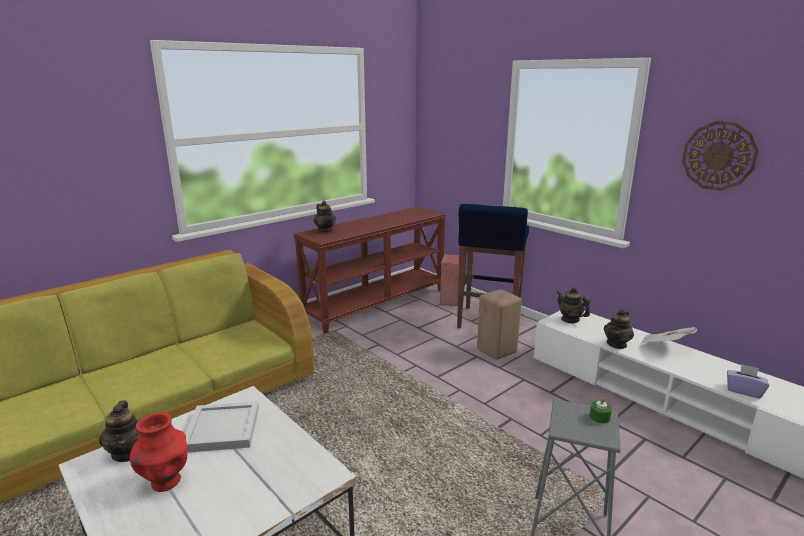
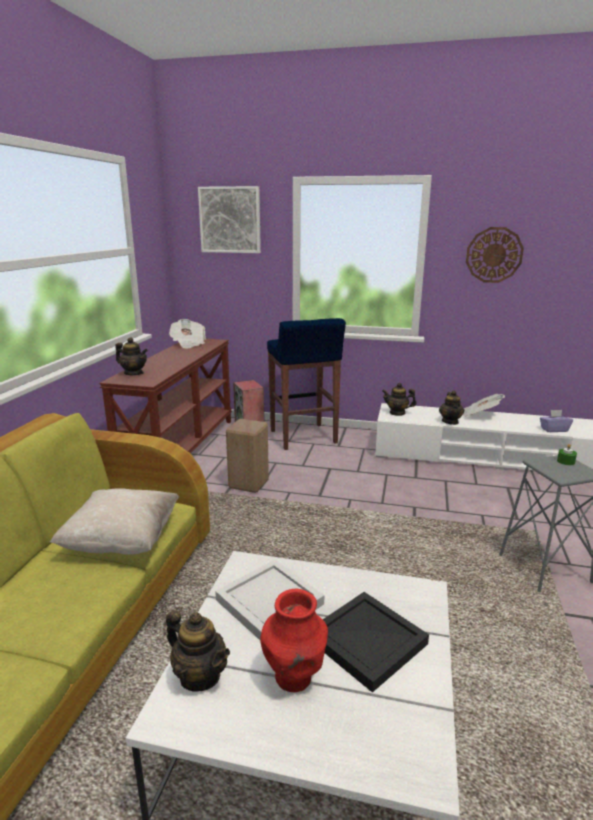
camera: 35 degrees left, 0 degrees up
beige stool [477,289,522,360] -> beige stool moved to [226,419,269,493]
none -> beige pillow [50,488,179,555]
none -> newspaper [169,319,205,349]
none -> picture [198,186,261,253]
none -> black tray [323,592,429,693]

